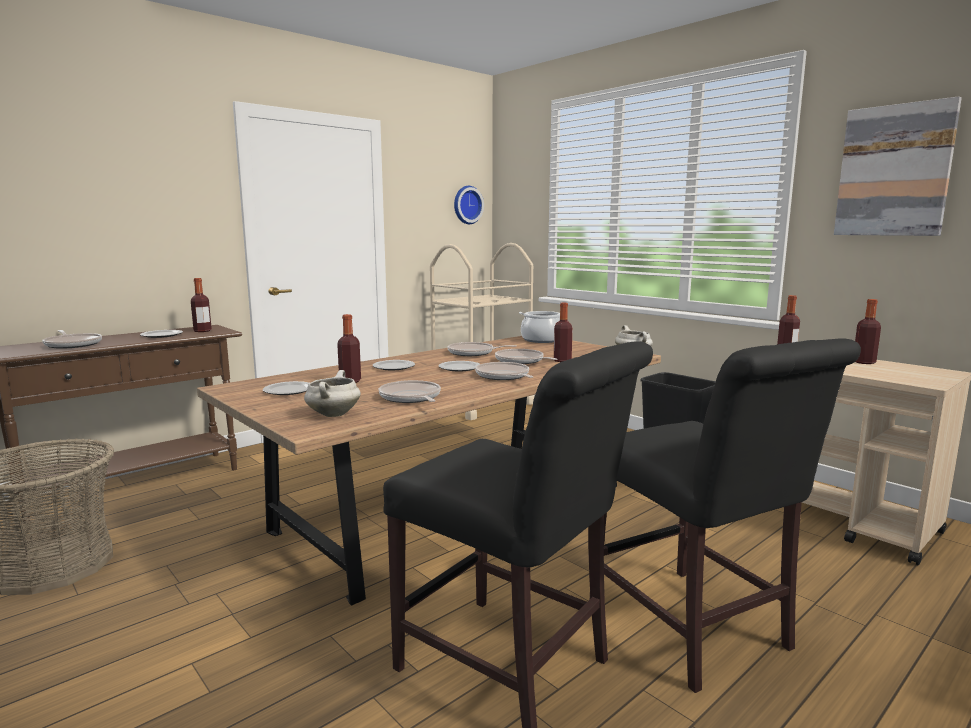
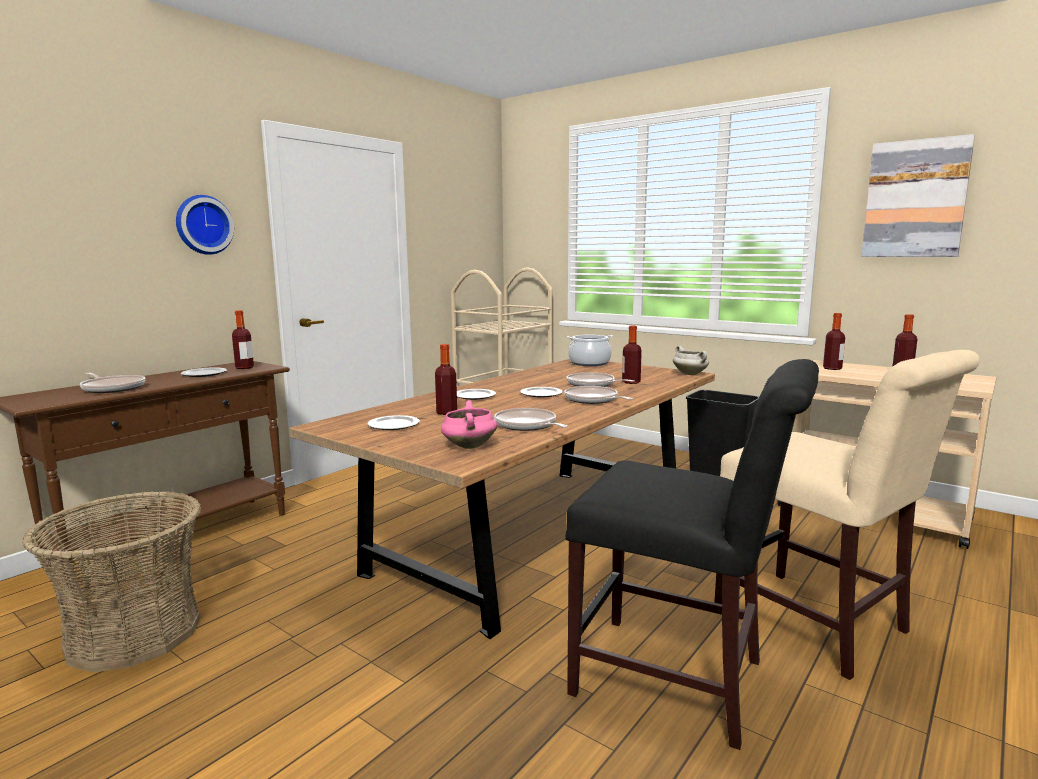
camera: 10 degrees left, 0 degrees up
white cooking pot [304,370,361,417] -> pink cooking pot [441,400,497,449]
frying pan [447,342,516,356] -> none
wall clock [454,186,484,224] -> wall clock moved to [176,195,234,255]
black chair [590,339,861,693] -> beige chair [714,350,980,680]

